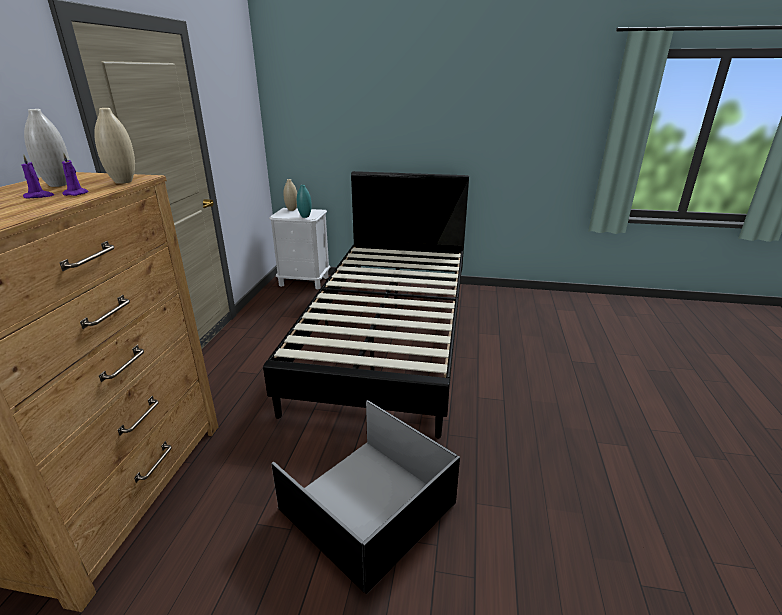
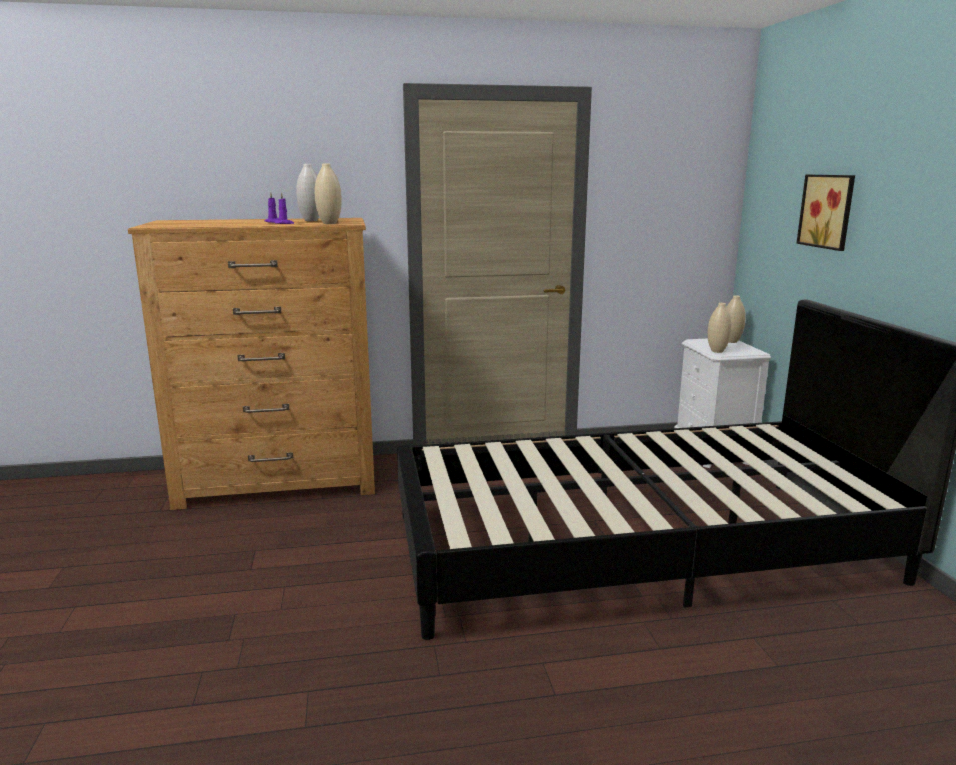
camera: 70 degrees right, 10 degrees down
black storage box [271,400,460,594] -> none
turquoise vase [297,185,312,218] -> beige vase [708,303,732,353]
none -> picture [796,175,855,251]

